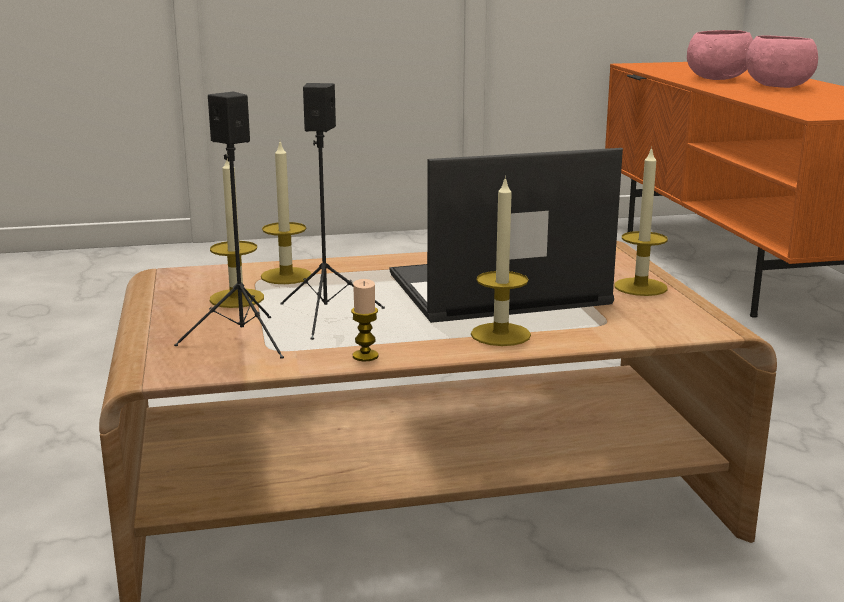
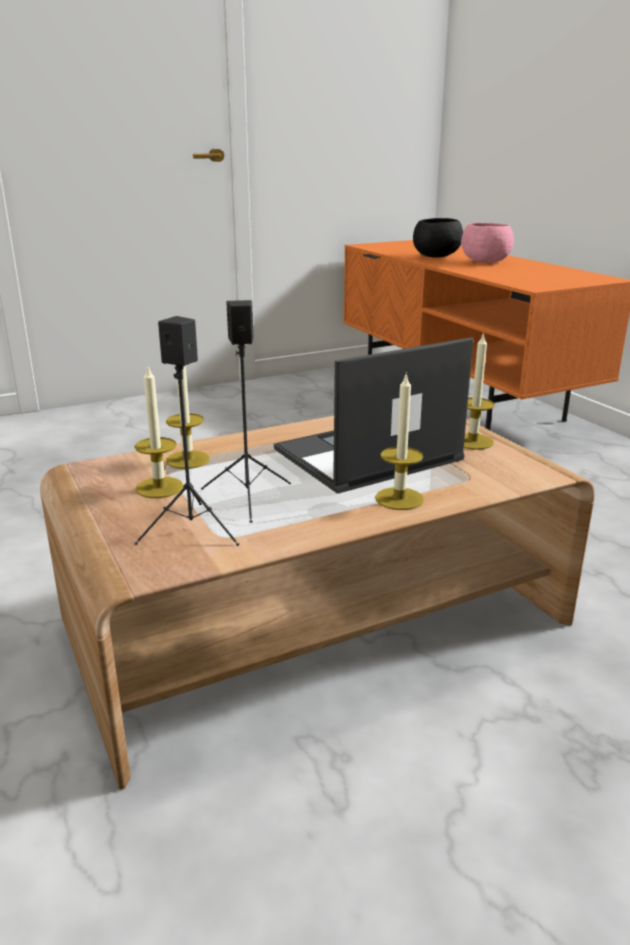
camera: 15 degrees left, 5 degrees up
candle [351,279,379,361] -> none
pink bowl [687,30,753,80] -> black bowl [413,218,463,258]

